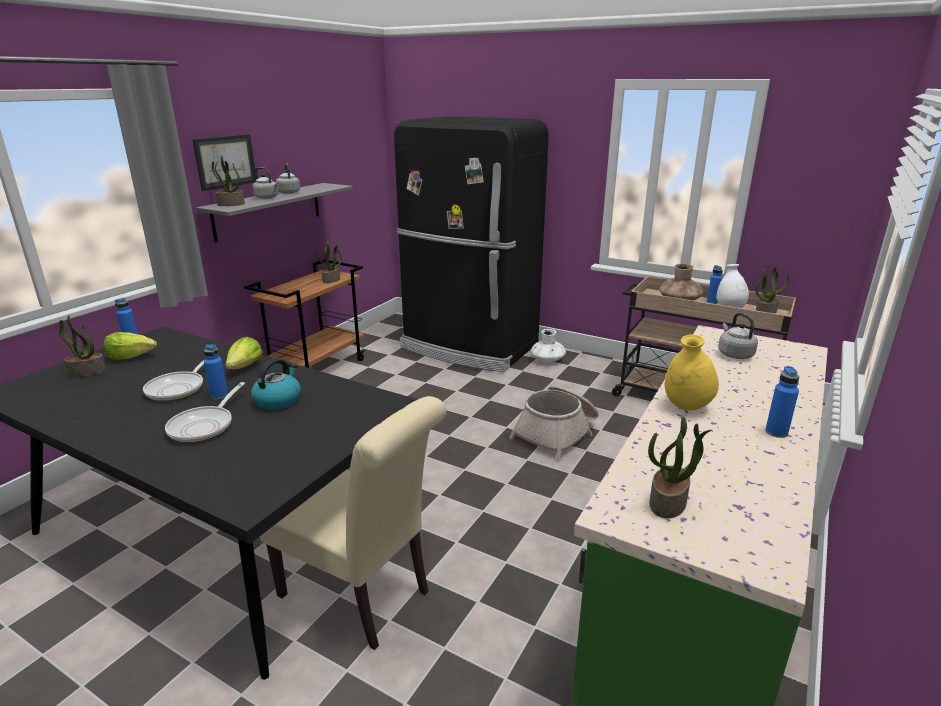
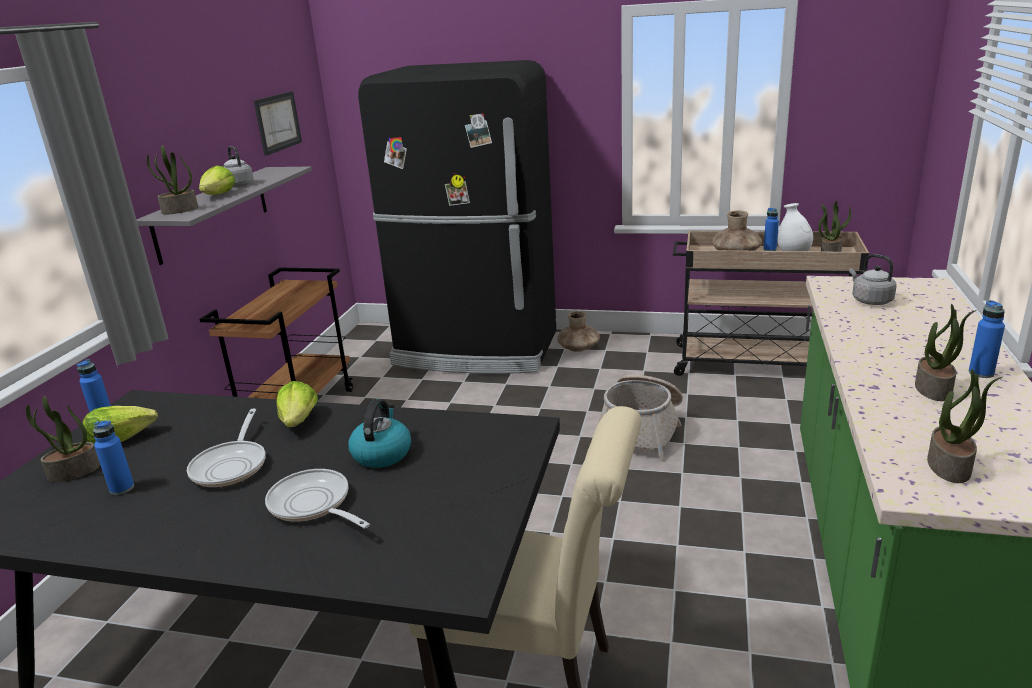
camera: 15 degrees left, 0 degrees up
frying pan [165,382,245,442] -> frying pan turned 135 degrees clockwise [265,469,370,529]
picture [192,134,256,191] -> picture moved to [254,91,302,156]
blue bottle [204,344,228,400] -> blue bottle moved to [93,421,134,495]
grey kettle [253,167,279,199] -> lettuce [199,165,235,195]
potted plant [316,241,342,283] -> potted plant moved to [915,304,976,401]
white vase [531,329,566,363] -> brown vase [557,311,600,352]
yellow vase [665,335,719,411] -> none

